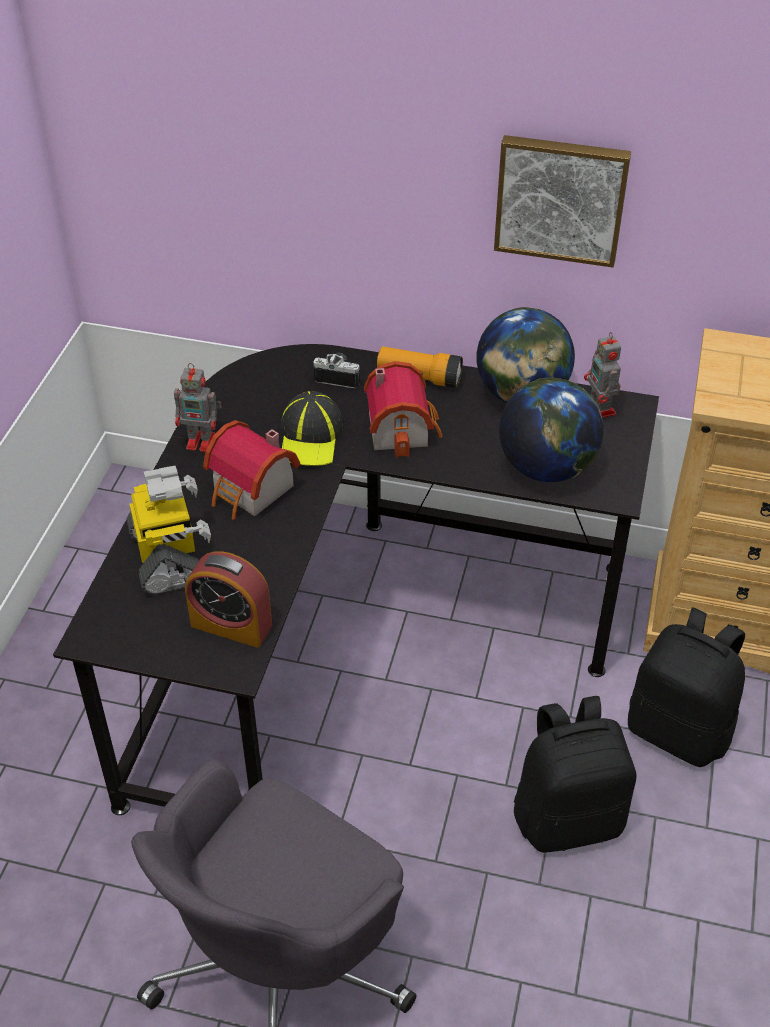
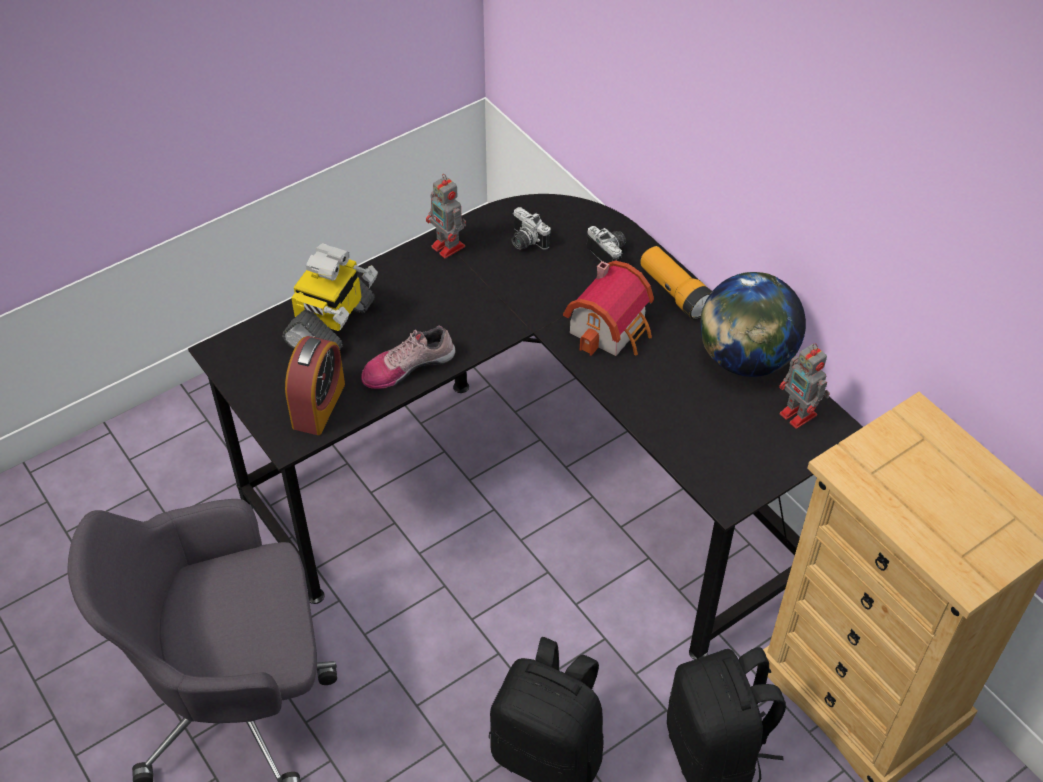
camera: 40 degrees right, 5 degrees up
alarm clock [185,551,272,648] -> alarm clock turned 135 degrees counterclockwise [285,336,345,435]
toy house [203,420,300,520] -> none
cap [281,391,343,466] -> none
picture [494,135,631,268] -> none
globe [499,378,604,482] -> none
toy robot [584,332,621,418] -> toy robot turned 60 degrees counterclockwise [779,343,830,429]
none -> shoe [361,326,456,389]
none -> camera [512,207,551,250]

